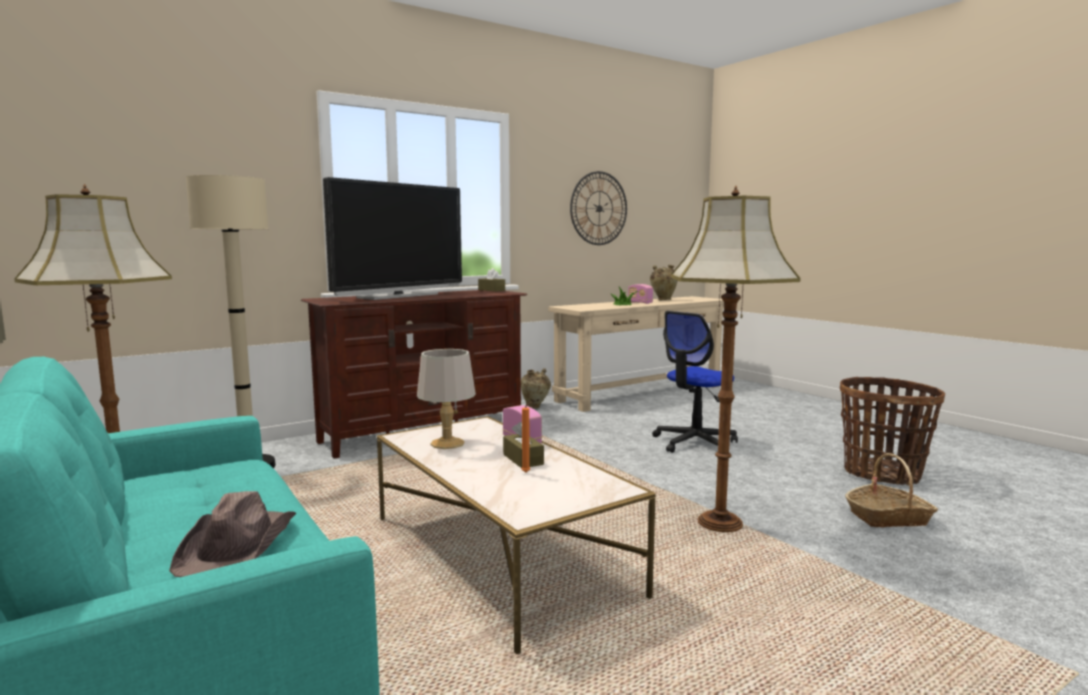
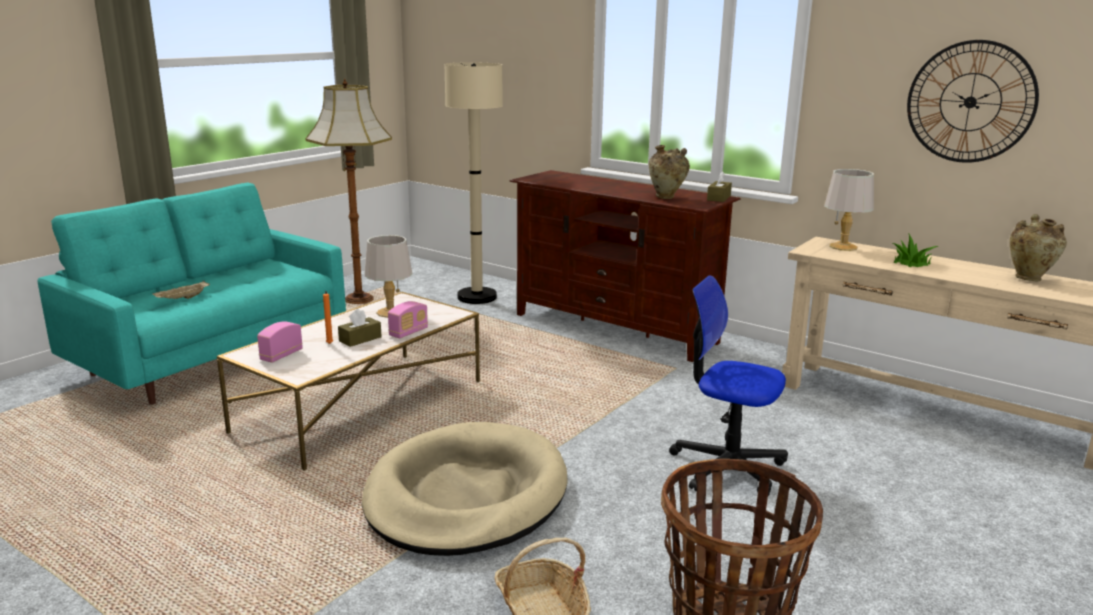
camera: 70 degrees right, 10 degrees up
brown hat [169,491,296,577] -> beige tray [153,280,210,299]
television [323,177,462,300] -> none
beige vase [521,368,551,408] -> beige vase moved to [649,145,690,199]
radio [628,284,653,304] -> radio moved to [257,321,303,363]
floor lamp [671,186,801,532] -> beige dog bed [362,422,568,556]
none -> grey table lamp [824,169,874,251]

